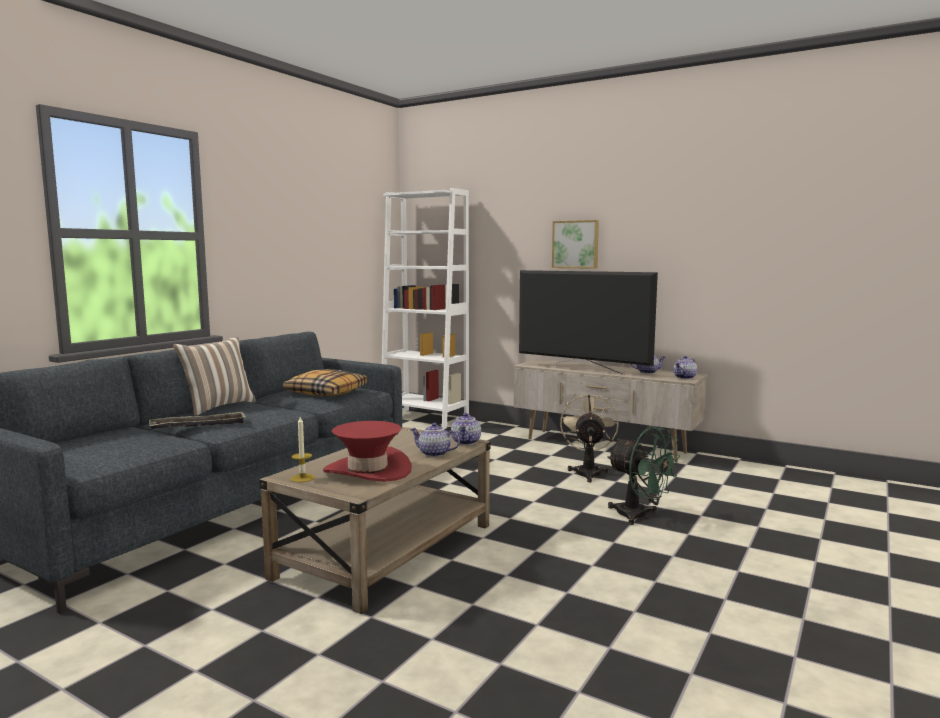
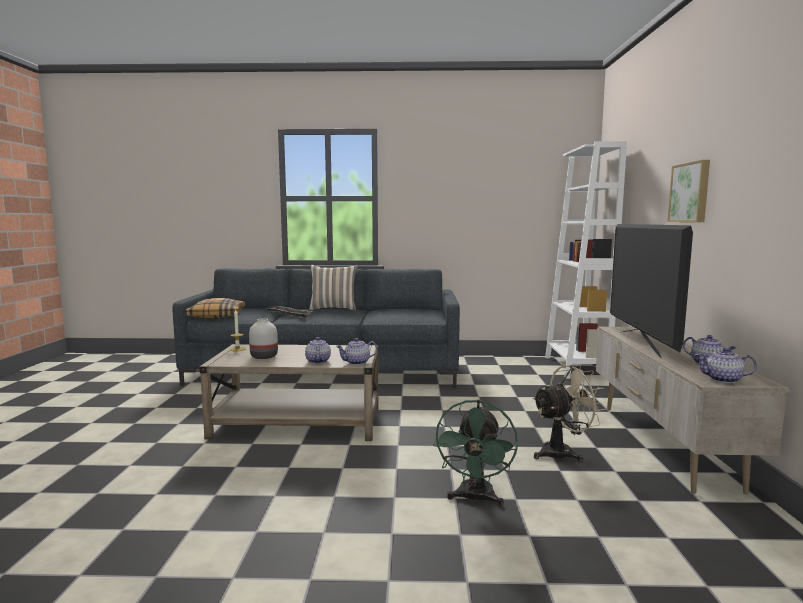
camera: 60 degrees right, 0 degrees up
pillow [283,369,367,396] -> pillow moved to [185,298,245,319]
red hat [323,421,412,482] -> white vase [249,318,278,359]

